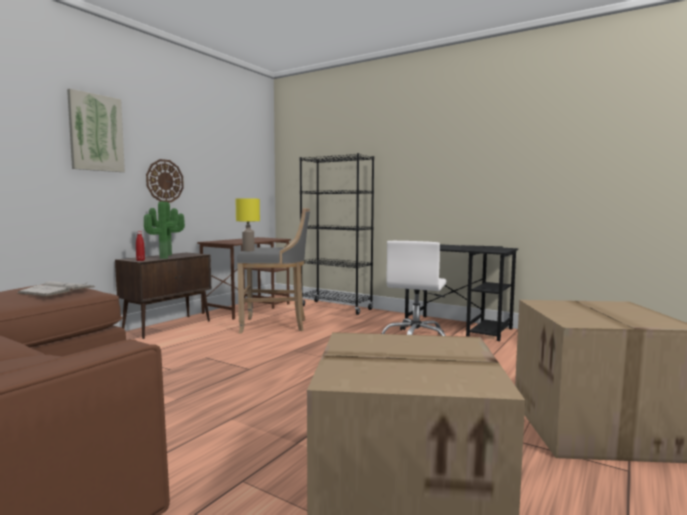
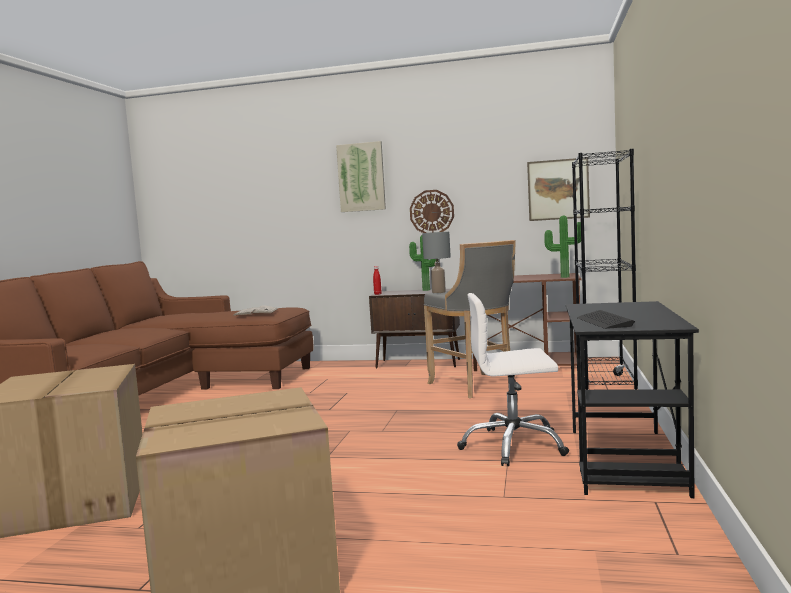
camera: 70 degrees right, 0 degrees up
potted plant [144,201,178,259] -> potted plant moved to [545,216,581,278]
yellow table lamp [235,198,260,252] -> grey table lamp [422,232,451,293]
none -> picture [527,157,590,221]

